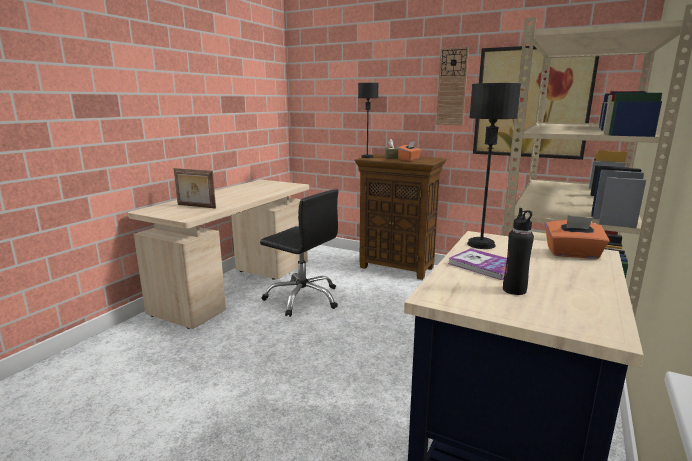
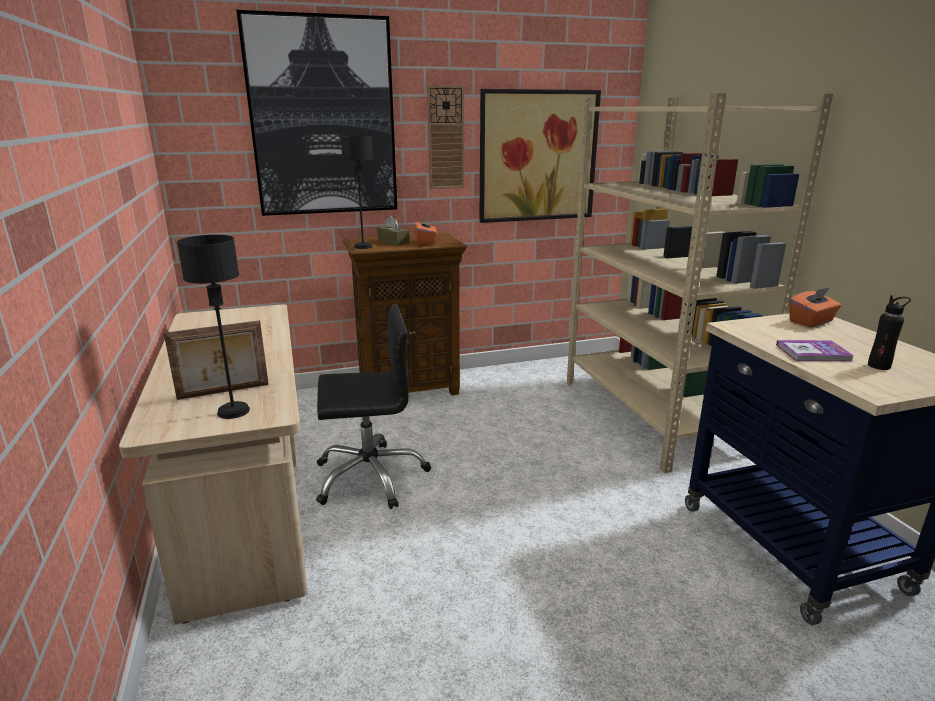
camera: 45 degrees left, 5 degrees up
black table lamp [467,83,521,249] -> black table lamp moved to [177,235,250,419]
none -> picture [236,10,397,216]

